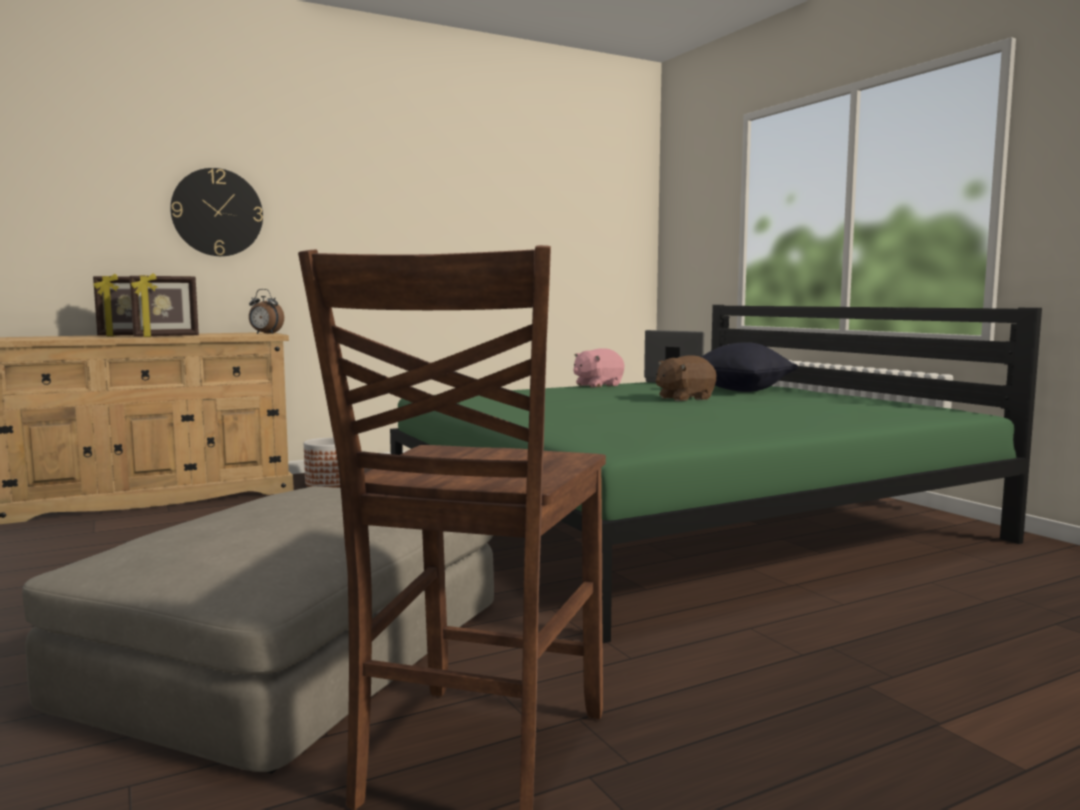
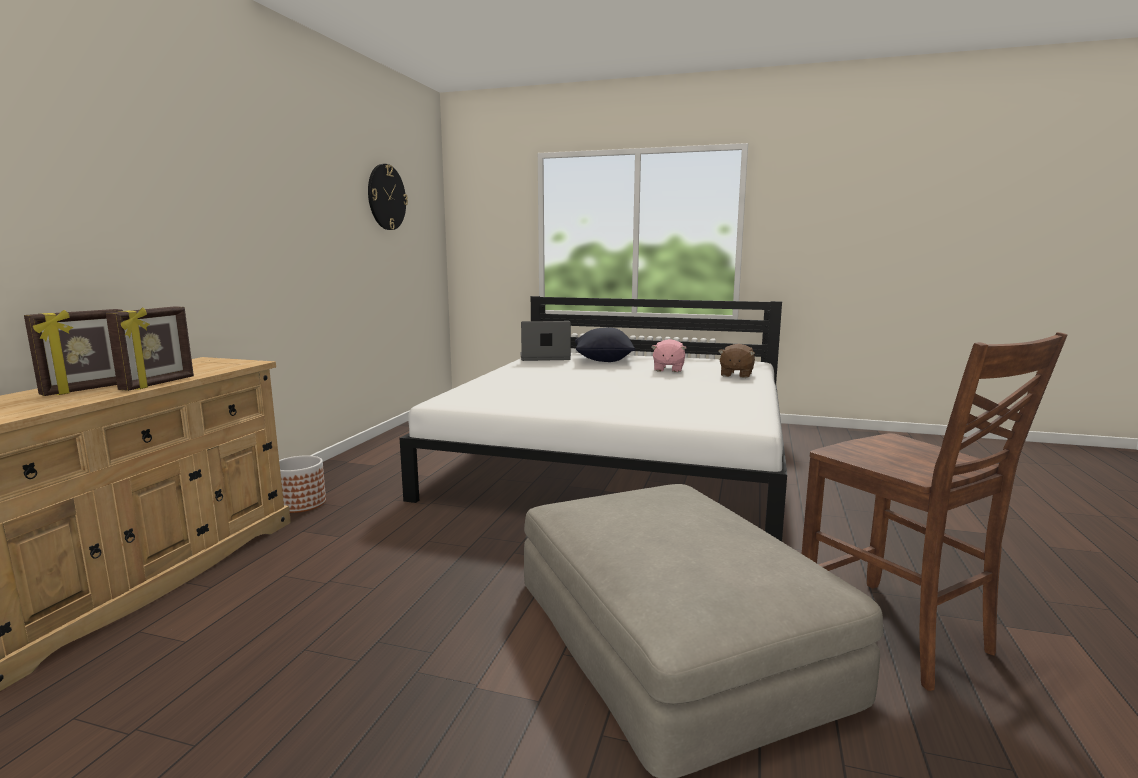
camera: 45 degrees left, 5 degrees up
wall clock [170,168,263,256] -> wall clock moved to [368,164,408,230]
alarm clock [249,289,284,334] -> none
green bed [390,305,1042,643] -> white bed [400,296,787,541]
pink plush toy [574,348,624,388] -> pink plush toy moved to [651,339,686,372]
brown plush toy [656,355,716,401] -> brown plush toy moved to [718,344,755,378]

